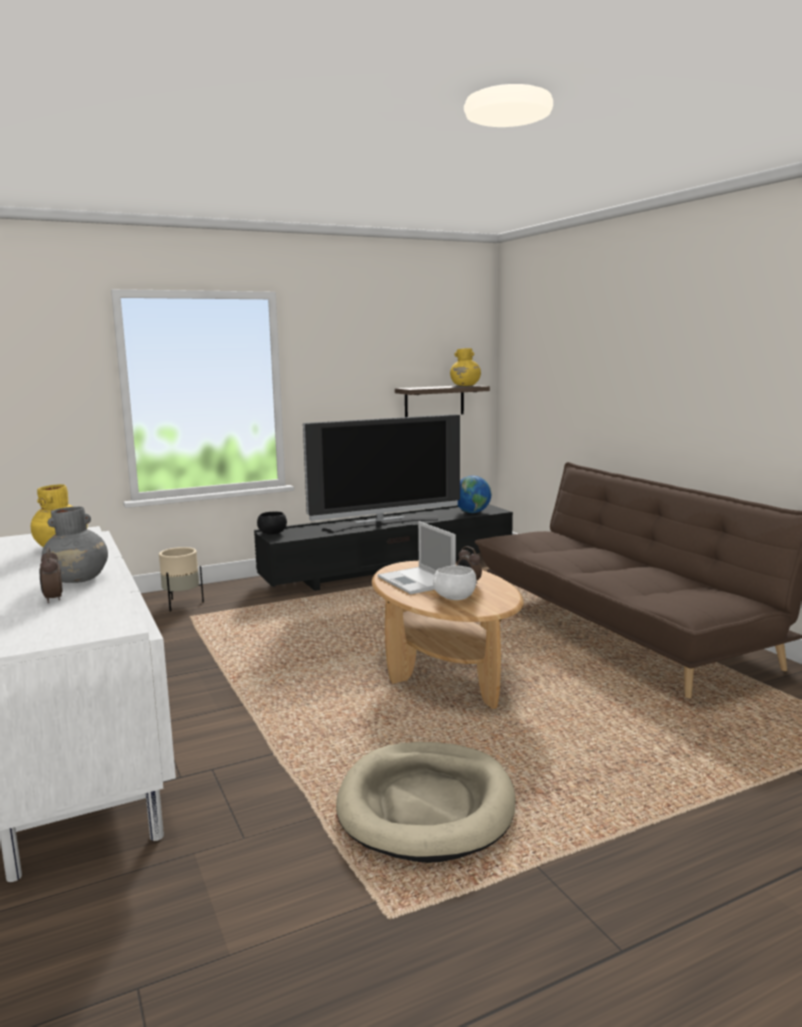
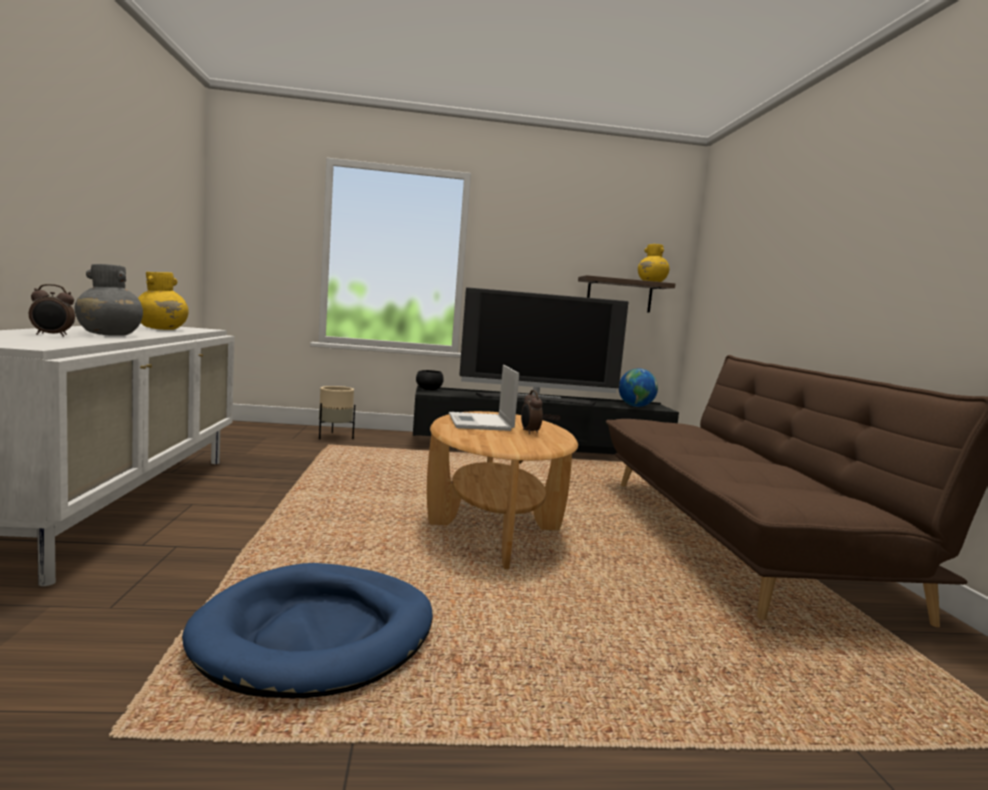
camera: 20 degrees right, 5 degrees down
alarm clock [40,548,63,603] -> alarm clock turned 105 degrees counterclockwise [29,284,75,337]
beige dog bed [336,742,516,863] -> blue dog bed [182,563,433,698]
white bowl [433,565,476,600] -> none

